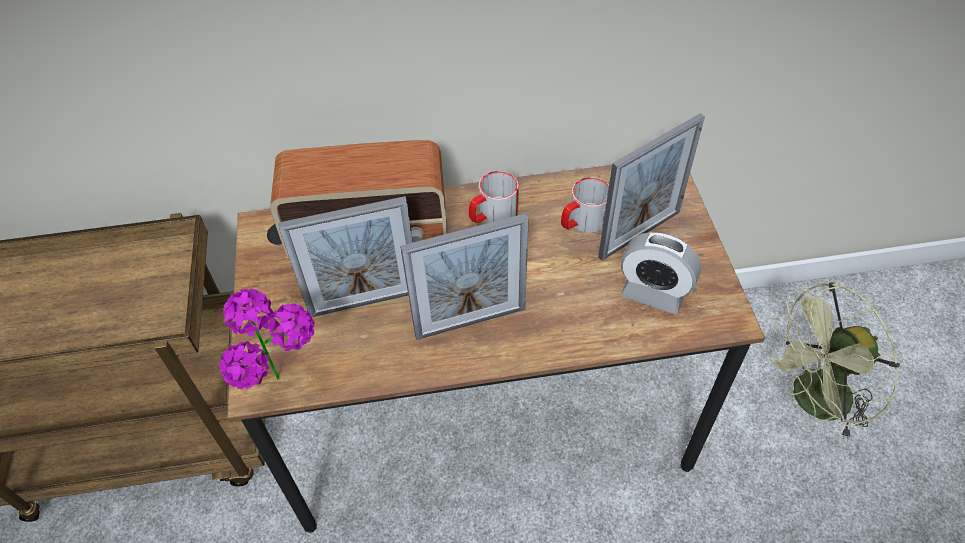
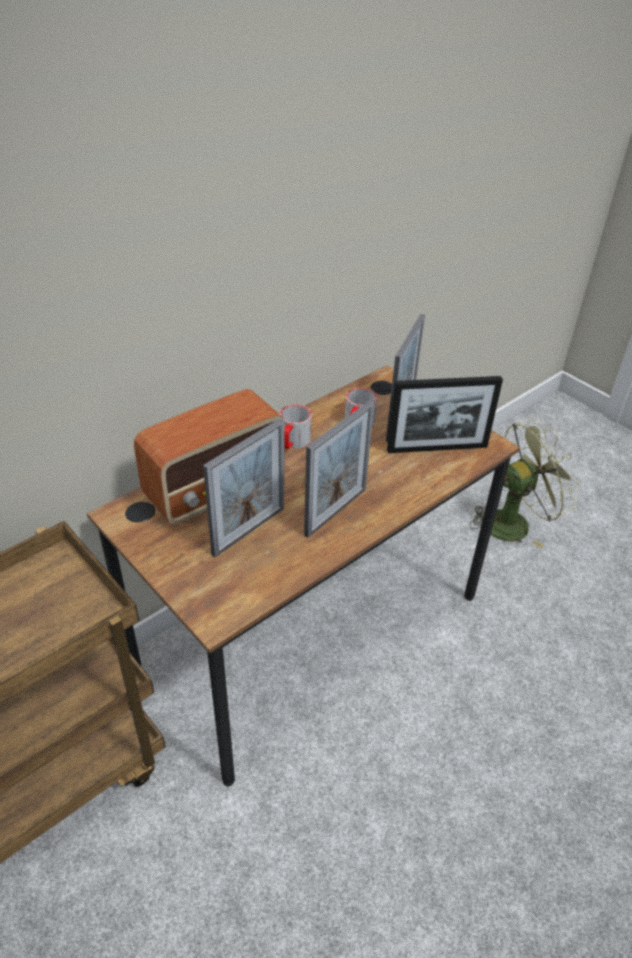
camera: 35 degrees left, 10 degrees down
potted plant [219,289,315,389] -> none
alarm clock [621,232,701,314] -> picture frame [387,376,503,453]
green fan [770,282,900,440] -> green fan turned 150 degrees counterclockwise [470,418,580,549]

